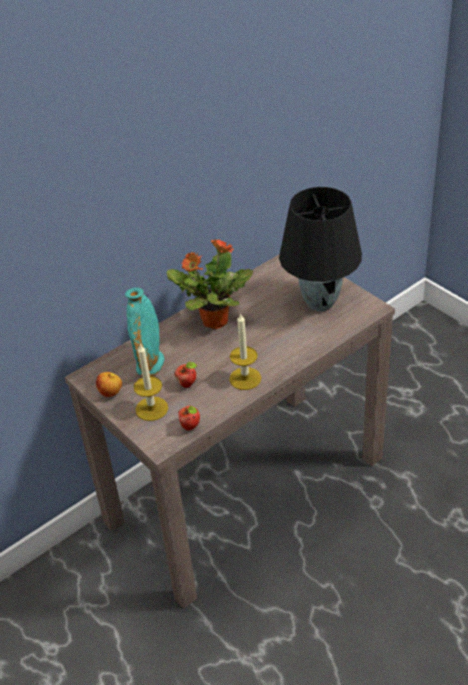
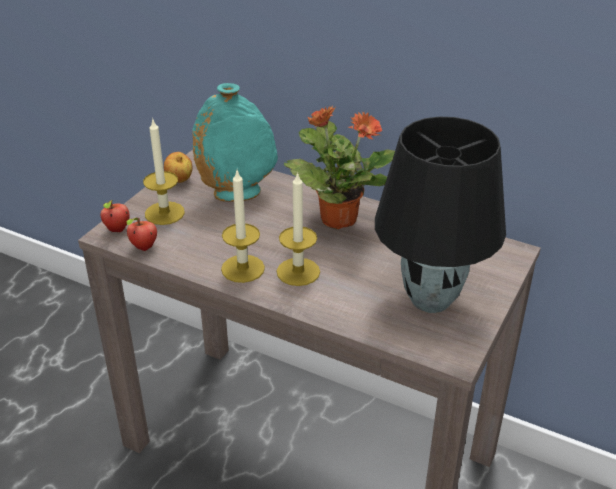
camera: 65 degrees right, 5 degrees down
apple [174,362,197,388] -> apple moved to [100,200,130,232]
none -> candle [277,172,320,286]

